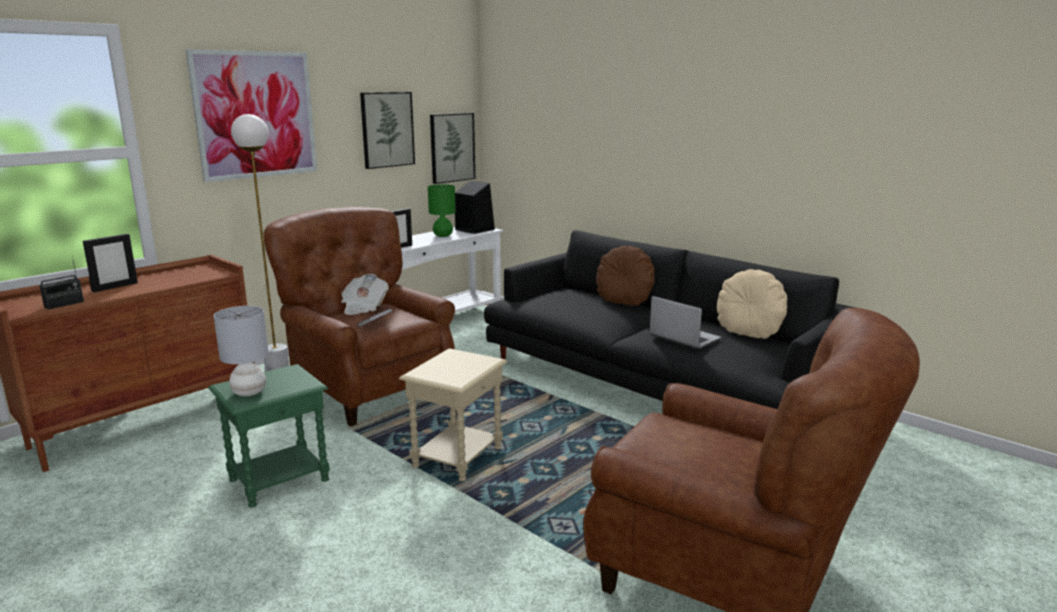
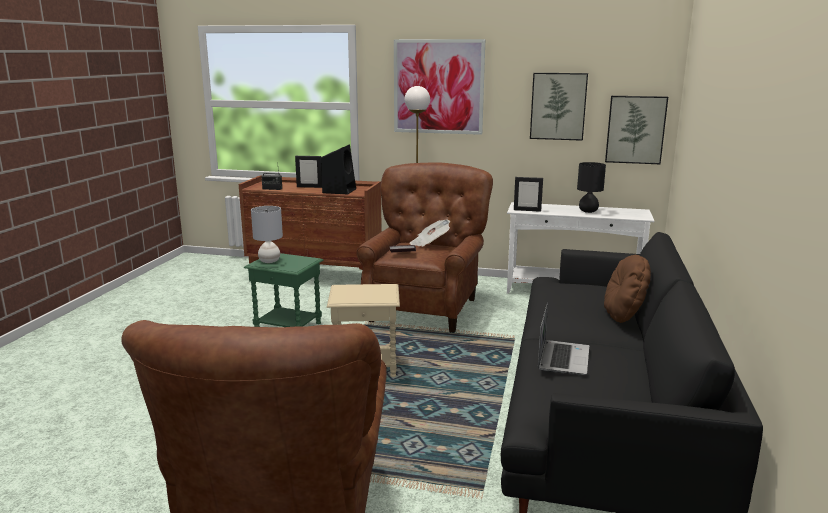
camera: 60 degrees right, 0 degrees up
green table lamp [428,184,456,237] -> black table lamp [577,162,606,213]
black speaker [455,181,495,234] -> black speaker moved to [321,144,356,195]
beige pillow [717,269,787,339] -> none

